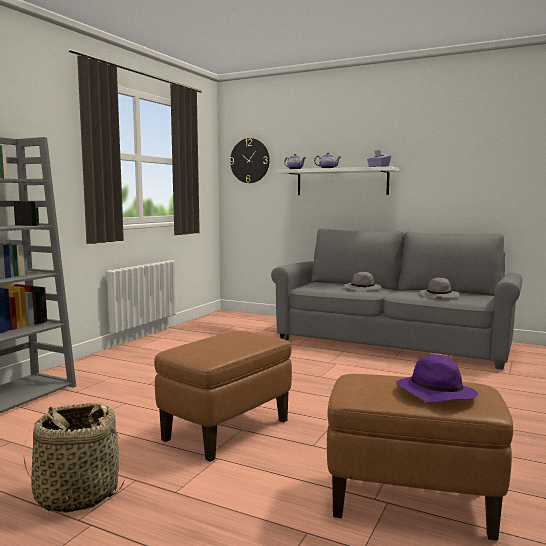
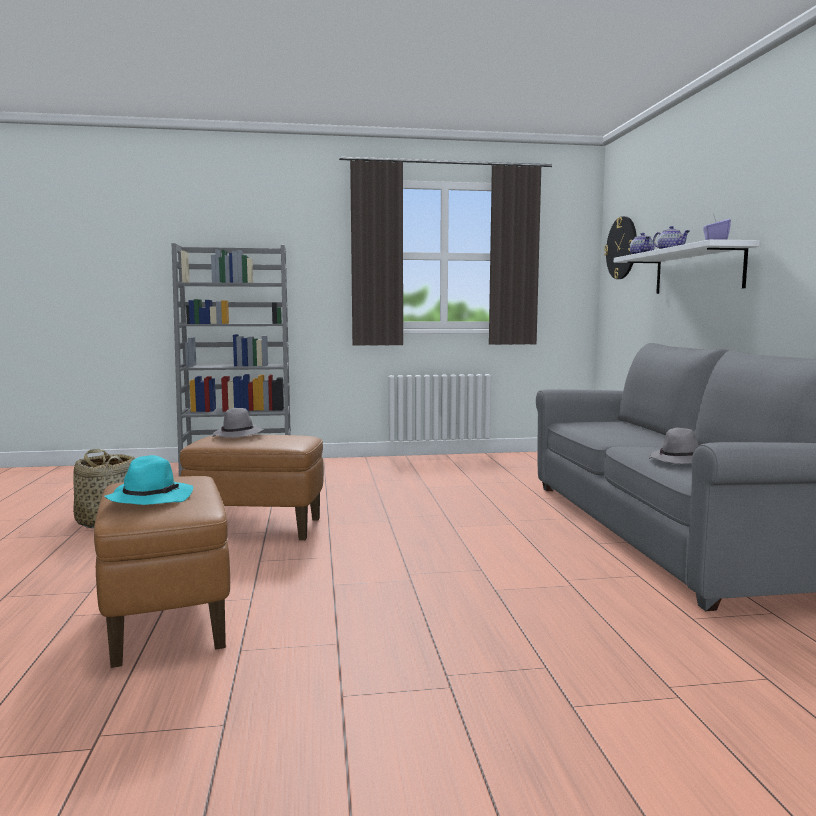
camera: 55 degrees right, 0 degrees up
grey hat [344,272,381,292] -> grey hat moved to [213,408,265,437]
purple hat [396,354,479,403] -> turquoise hat [104,455,193,505]

